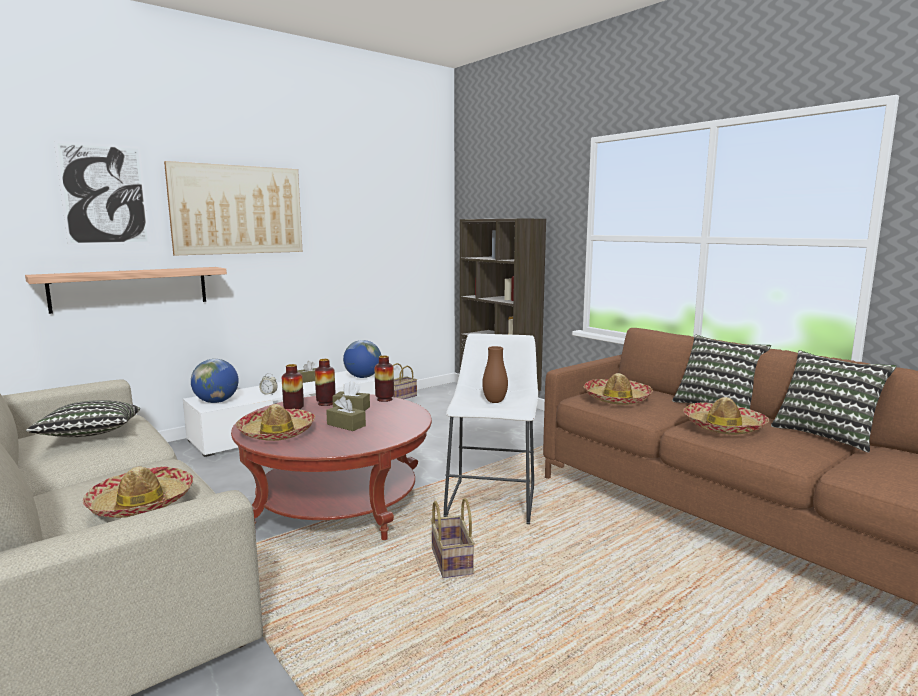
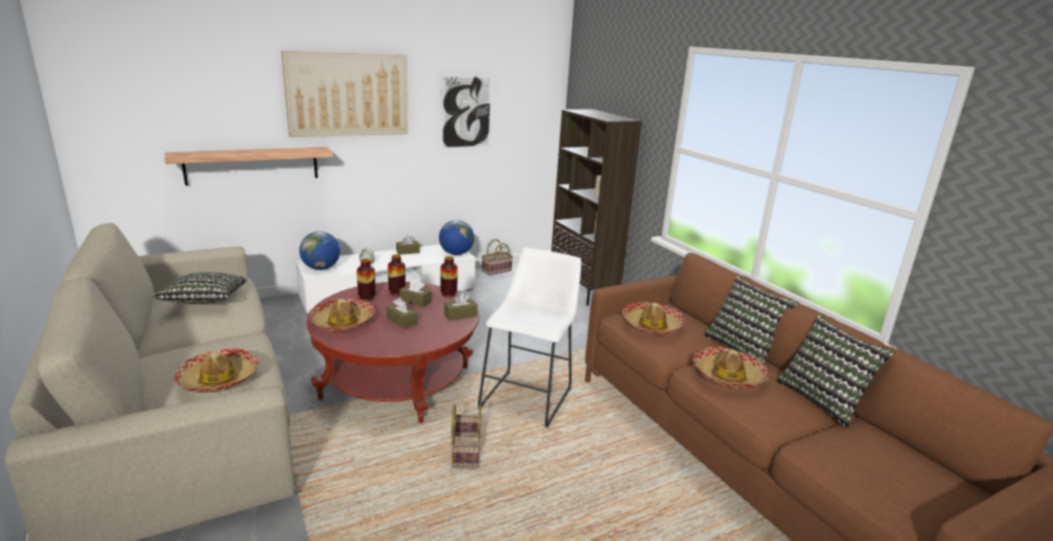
camera: 10 degrees right, 10 degrees up
picture [54,140,150,245] -> picture moved to [441,74,492,149]
brown vase [482,346,508,403] -> none
none -> brown tissue box [444,293,478,321]

